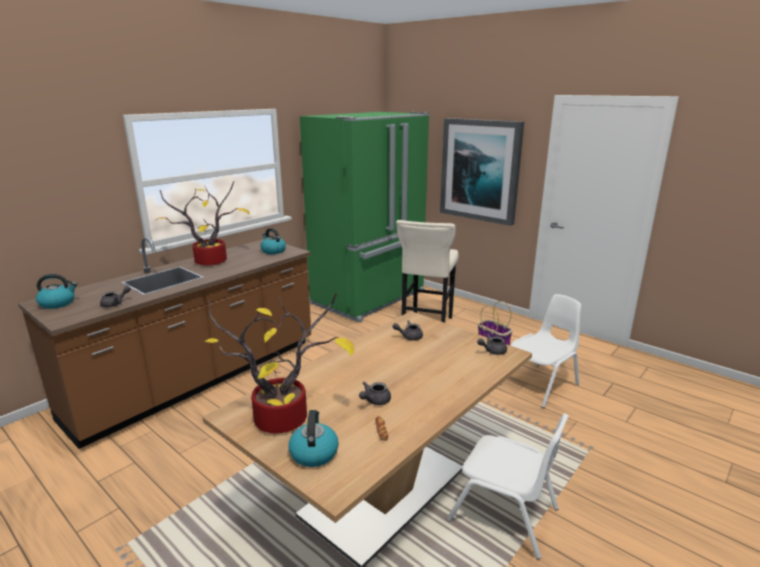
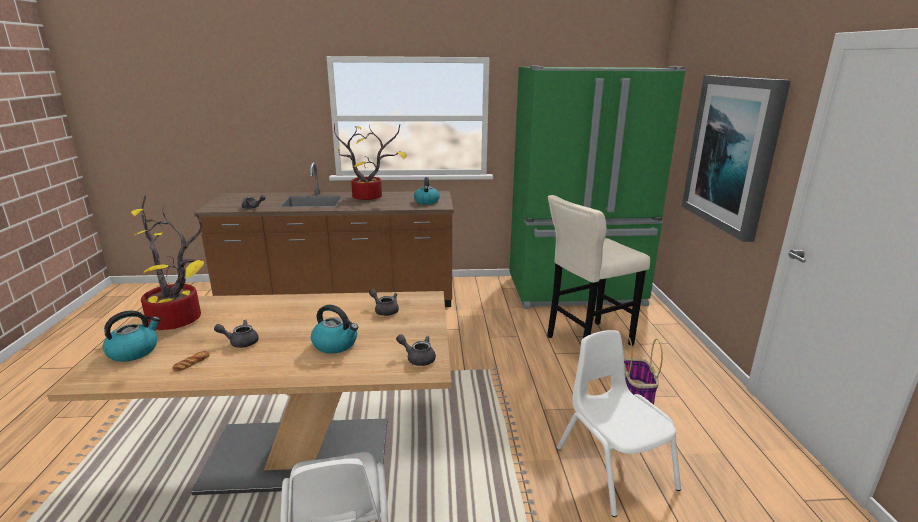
camera: 45 degrees right, 0 degrees up
kettle [36,274,77,309] -> kettle moved to [311,305,358,354]
white chair [500,294,581,408] -> white chair turned 120 degrees counterclockwise [557,330,681,517]

